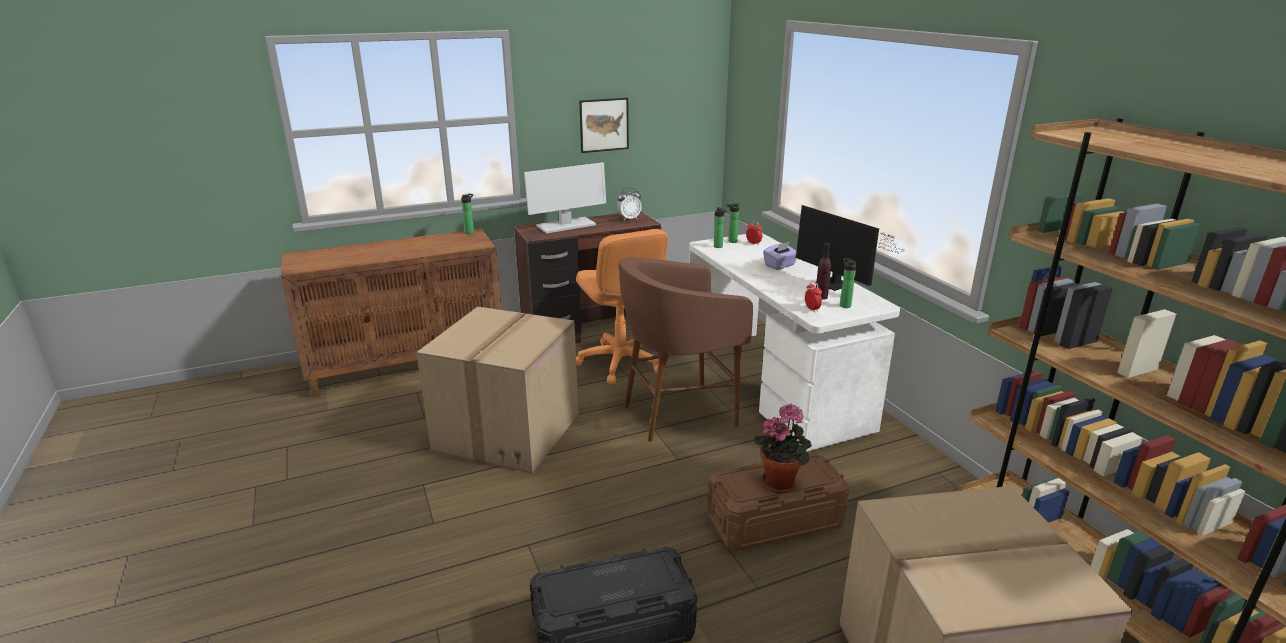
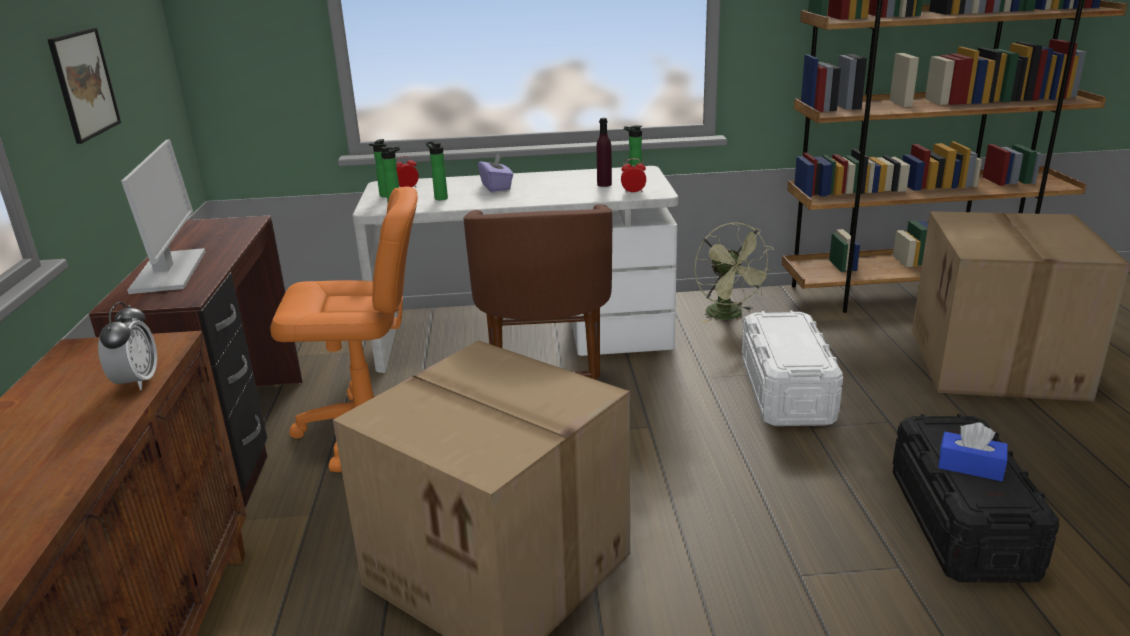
camera: 70 degrees left, 0 degrees up
bottle [461,194,474,234] -> bottle moved to [426,141,448,200]
alarm clock [617,188,642,221] -> alarm clock moved to [98,302,157,390]
brown storage box [707,453,850,551] -> white storage box [742,310,843,426]
potted plant [754,404,811,493] -> none
monitor [796,205,903,291] -> none
none -> green fan [695,222,774,323]
none -> blue tissue box [938,423,1008,481]

